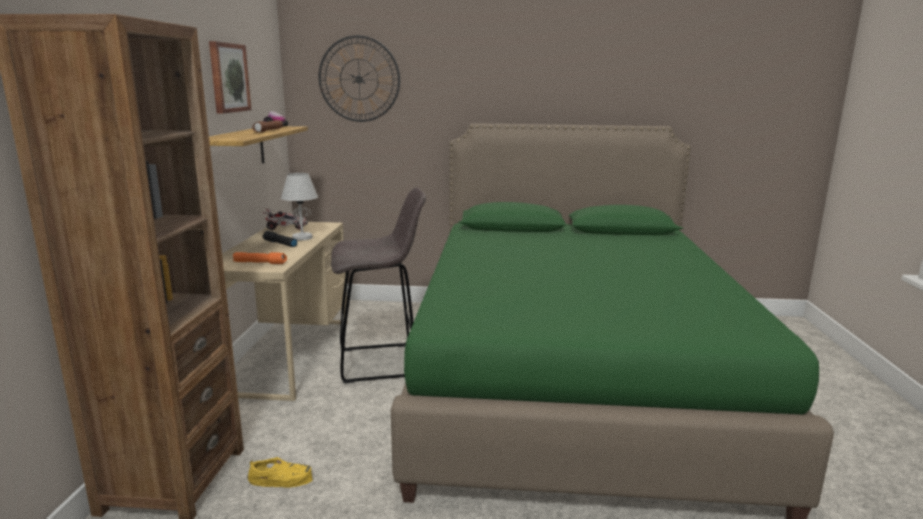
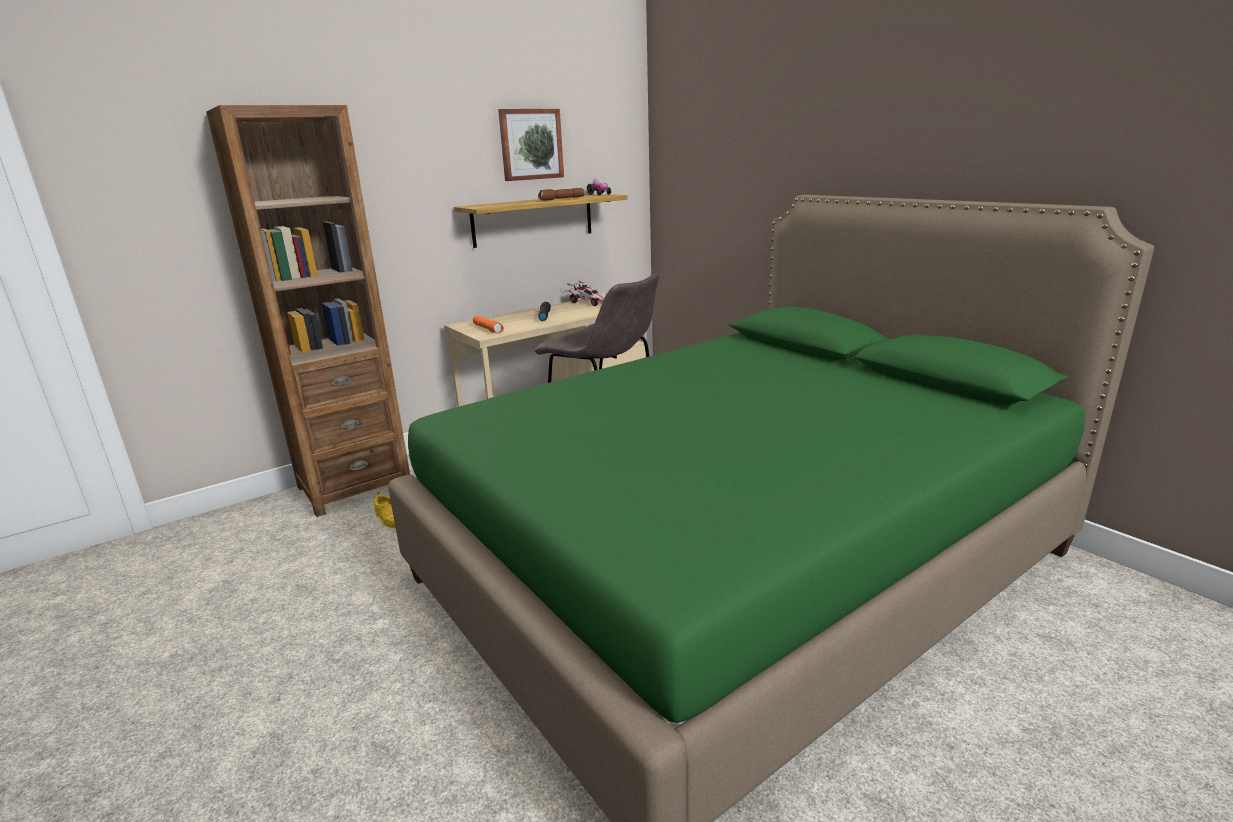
camera: 50 degrees right, 5 degrees up
white table lamp [281,173,318,240] -> none
wall clock [319,35,400,122] -> none

